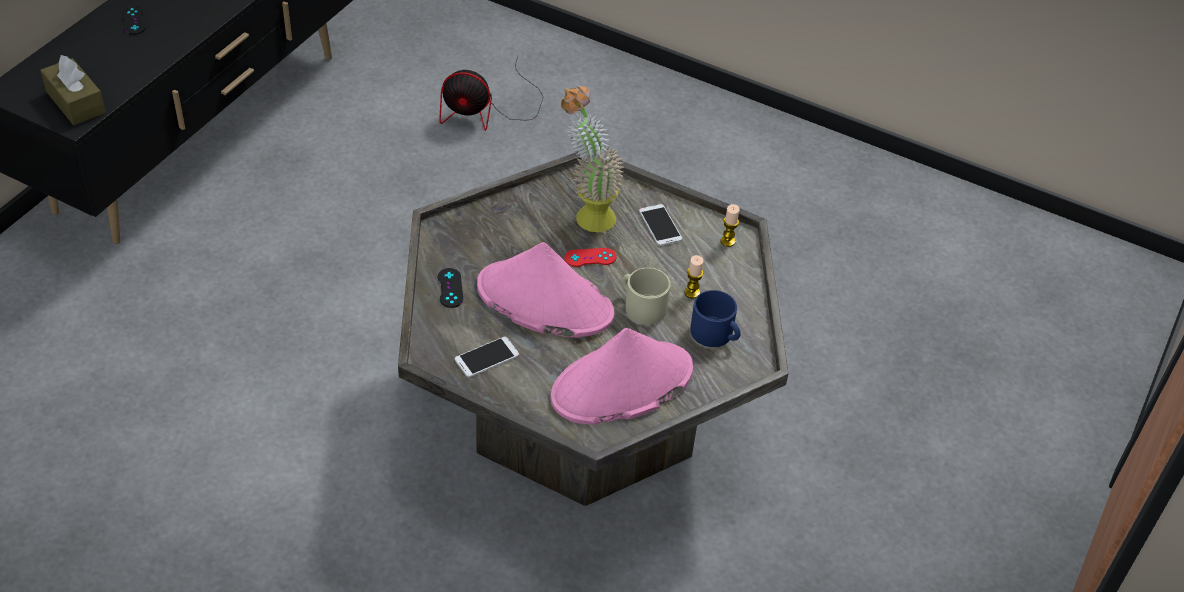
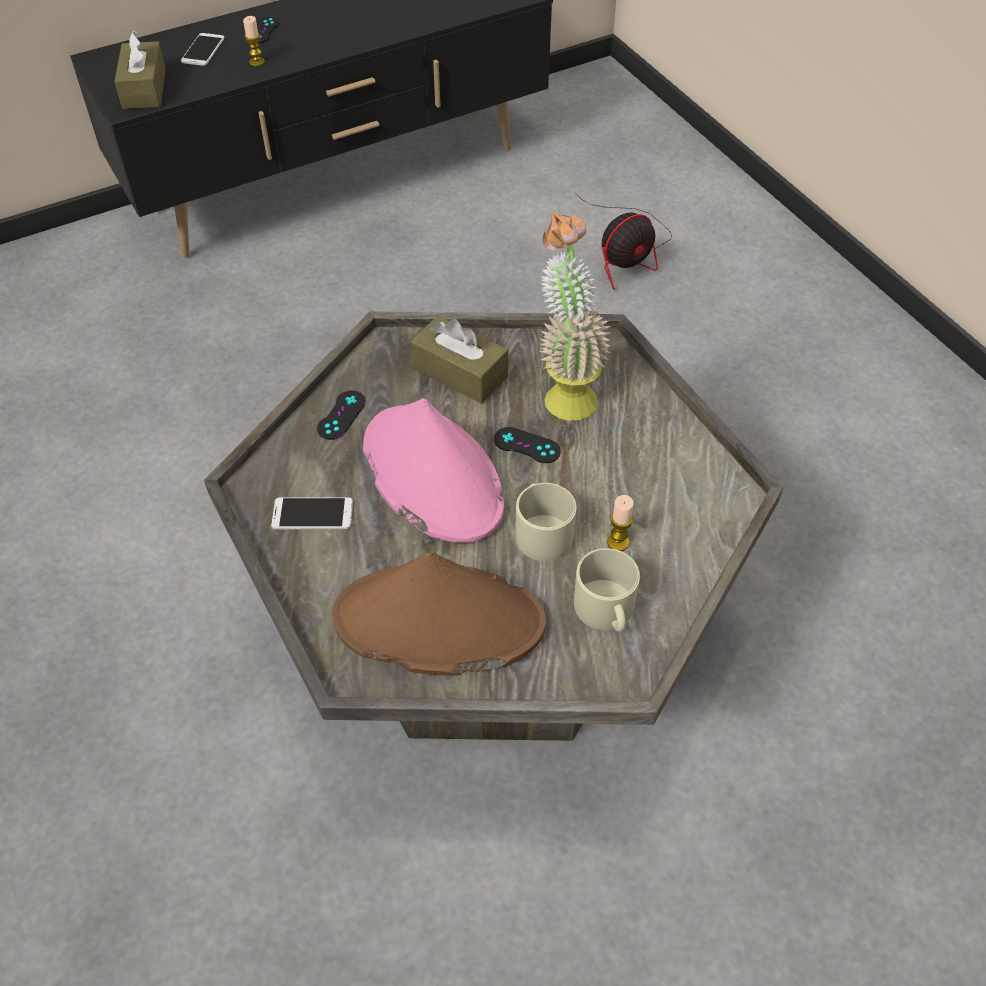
camera: 35 degrees right, 5 degrees up
fan [439,57,543,131] -> fan turned 75 degrees counterclockwise [575,193,672,290]
pink hat [550,328,693,425] -> brown hat [332,552,546,676]
red game controller [565,248,616,267] -> black game controller [494,427,561,463]
phone [639,204,682,246] -> phone moved to [181,33,225,66]
blue mug [691,290,741,347] -> beige mug [574,548,640,632]
candle [720,204,740,247] -> candle moved to [243,16,265,66]
none -> brown tissue box [410,316,508,404]

